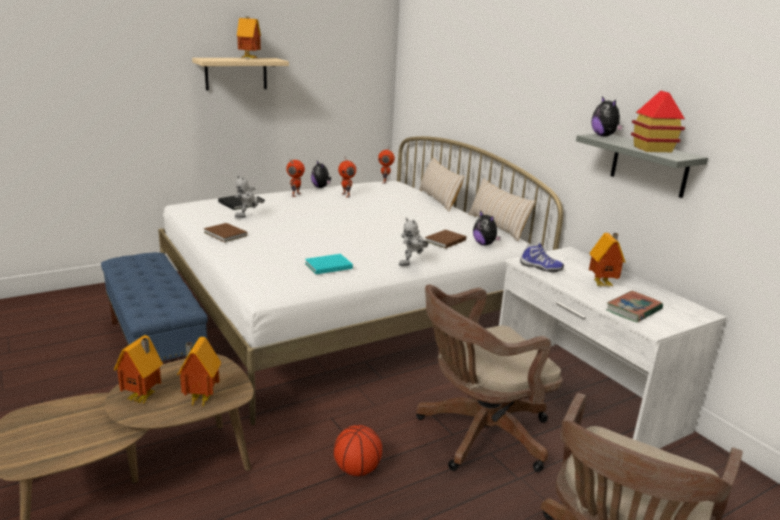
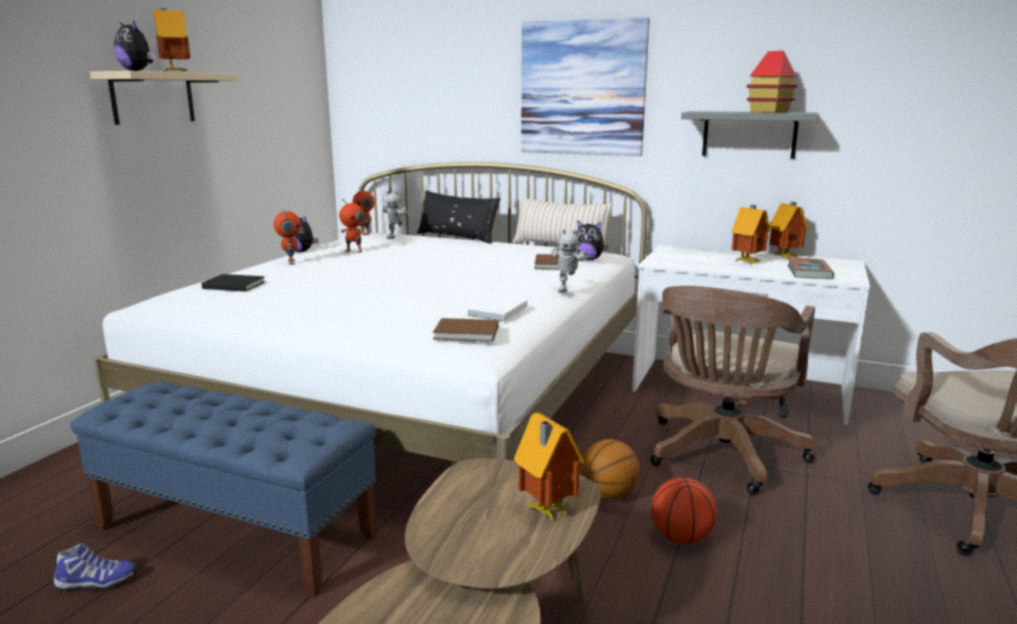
camera: 35 degrees left, 5 degrees down
toy house [114,335,163,404] -> toy house moved to [769,202,809,258]
brown book [204,223,247,242] -> brown book moved to [433,318,498,342]
toy robot [235,176,265,218] -> toy robot moved to [383,191,408,239]
turquoise book [305,254,353,274] -> white book [467,295,527,321]
beige pillow [419,158,465,211] -> black pillow [417,190,501,244]
shoe [520,243,564,273] -> shoe moved to [54,543,137,591]
plush toy [592,96,623,137] -> plush toy moved to [114,21,155,71]
none -> picture [521,17,650,156]
none -> basketball [581,439,640,499]

